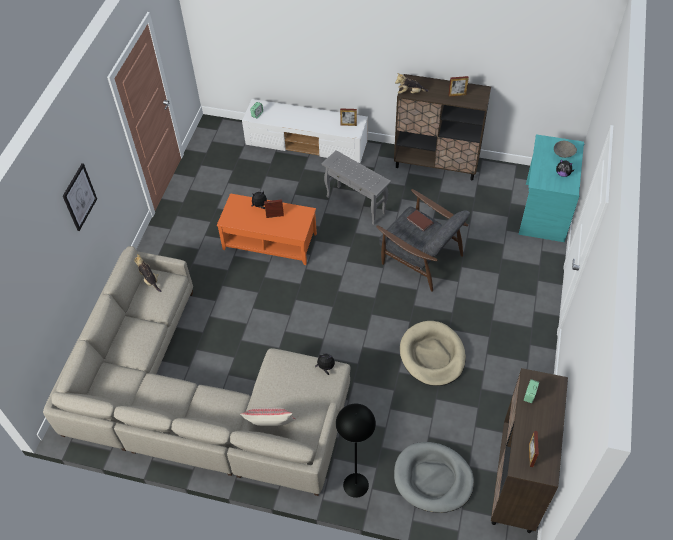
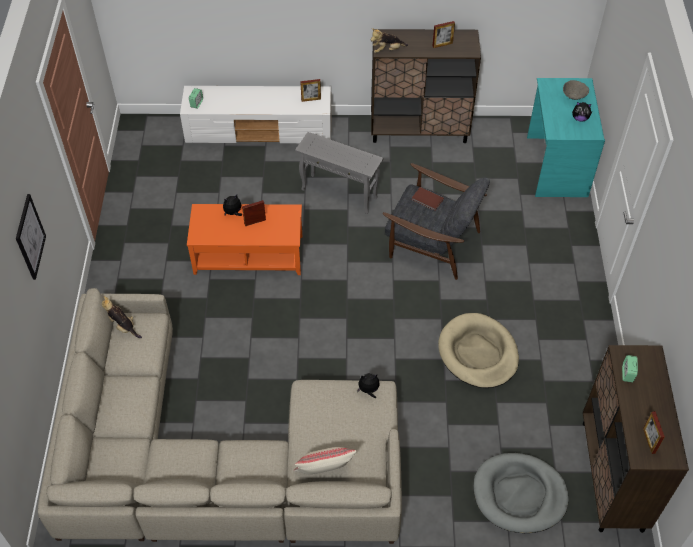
camera: 15 degrees left, 0 degrees up
black floor lamp [336,403,376,498] -> none

